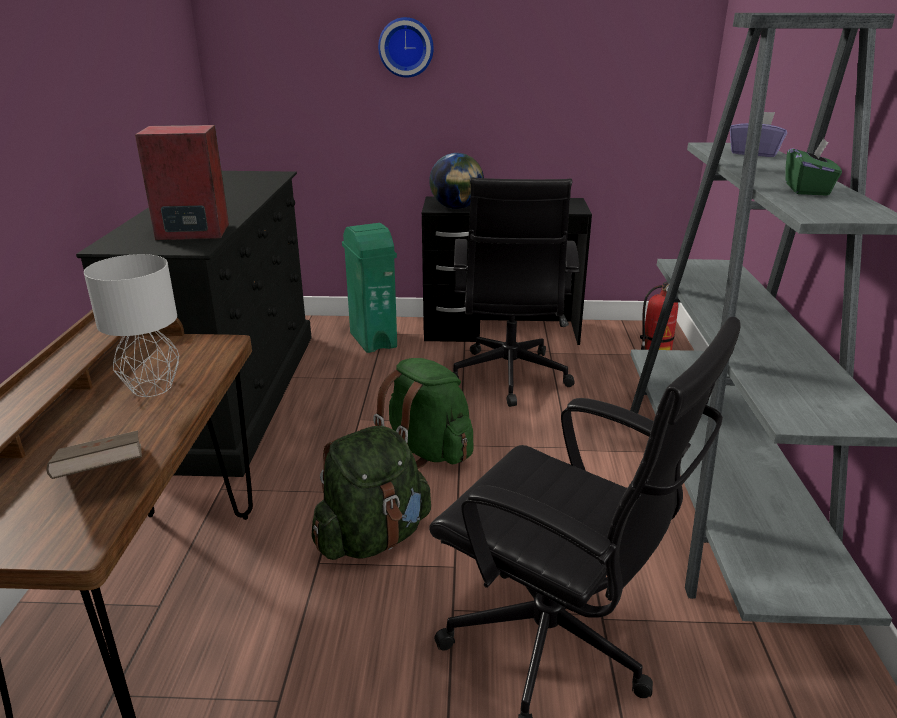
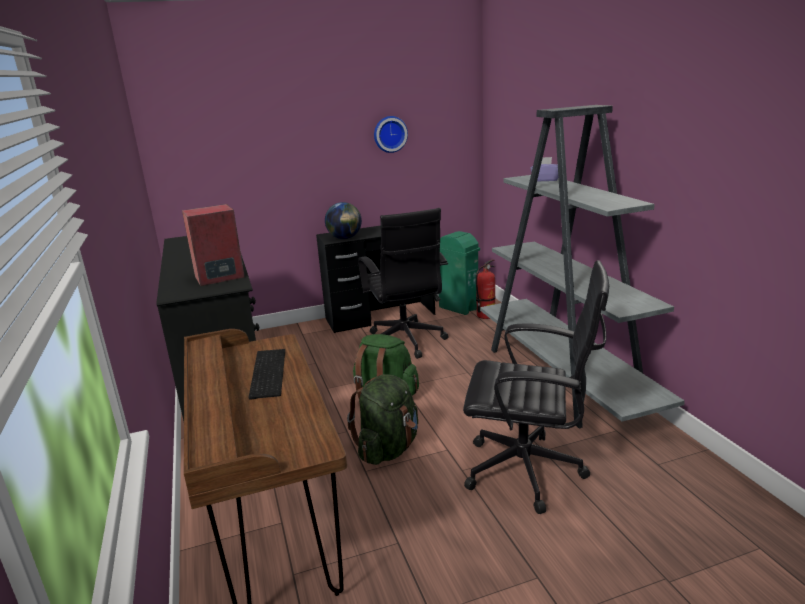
camera: 20 degrees left, 5 degrees down
brown book [46,431,142,479] -> none
grey table lamp [84,254,179,397] -> keyboard [249,349,285,400]
green trash can [342,223,397,353] -> green trash can moved to [439,231,480,315]
wall clock [378,17,434,78] -> wall clock moved to [374,116,408,153]
green tissue box [786,138,842,196] -> none

